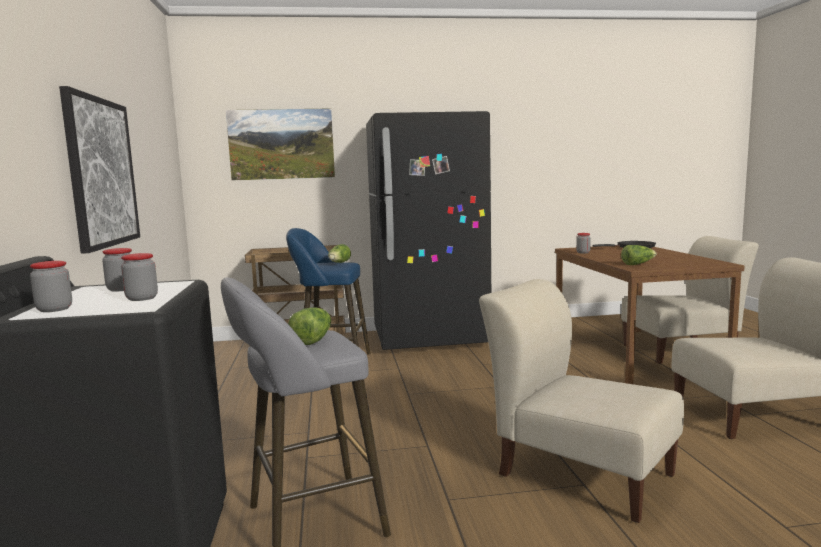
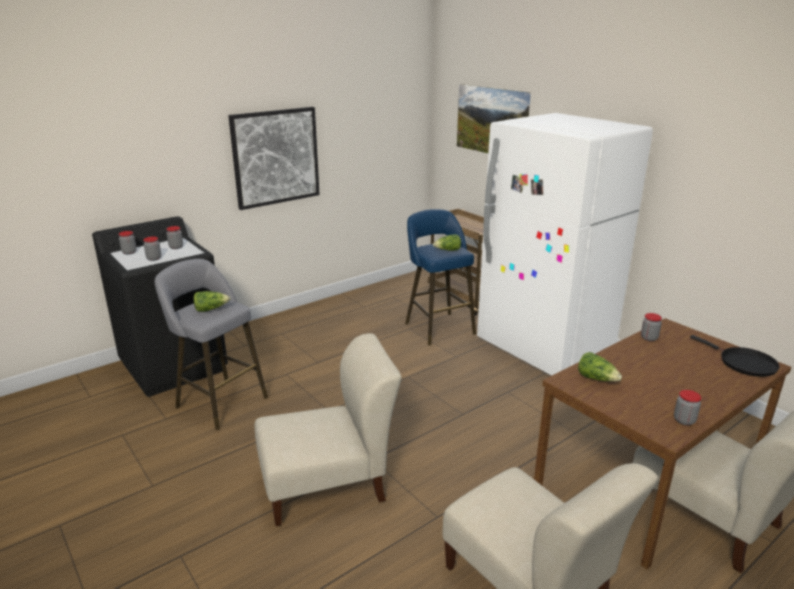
camera: 60 degrees right, 15 degrees up
black fridge [366,111,491,350] -> white fridge [477,113,653,376]
beige chair [479,279,684,523] -> beige chair turned 60 degrees clockwise [255,333,402,526]
none -> jar [674,390,701,425]

